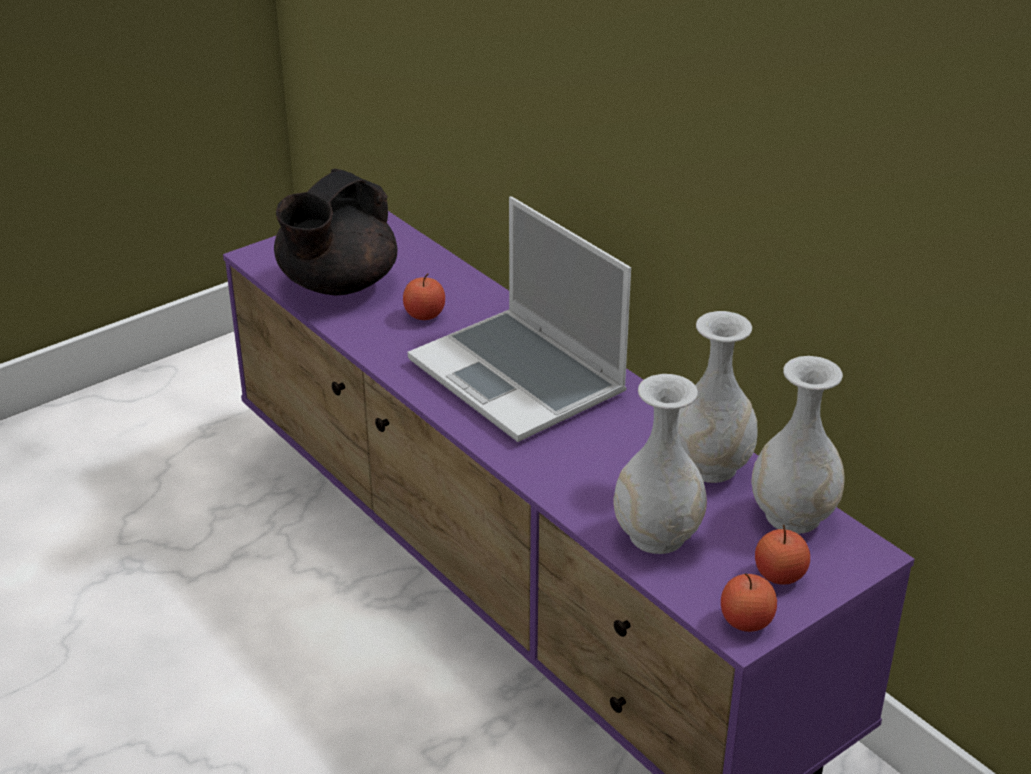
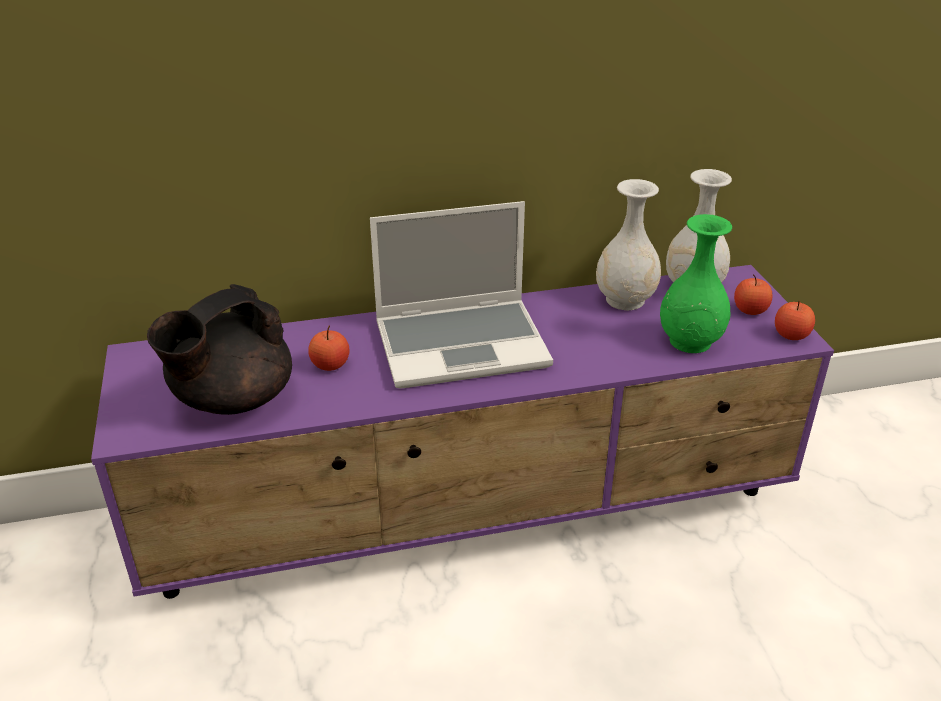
camera: 65 degrees left, 0 degrees up
black teapot [274,169,397,296] -> black teapot turned 75 degrees clockwise [147,284,292,415]
white vase [613,374,707,554] -> green vase [660,214,732,353]

